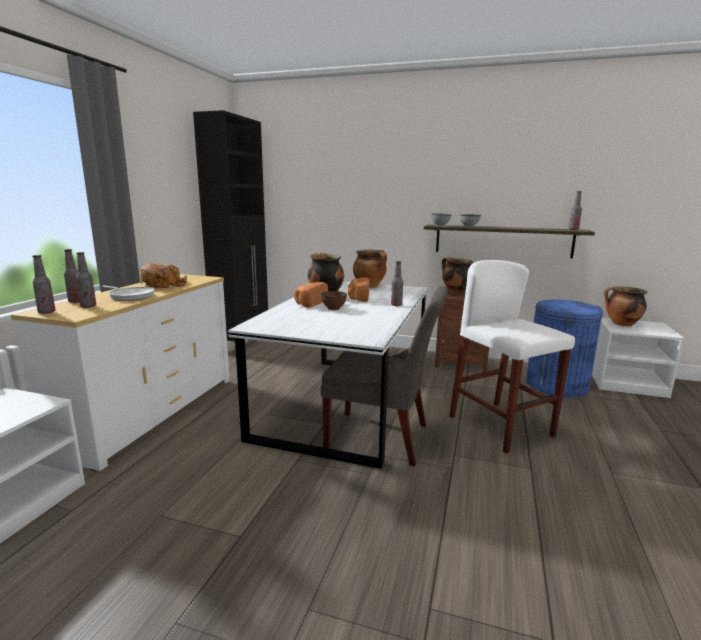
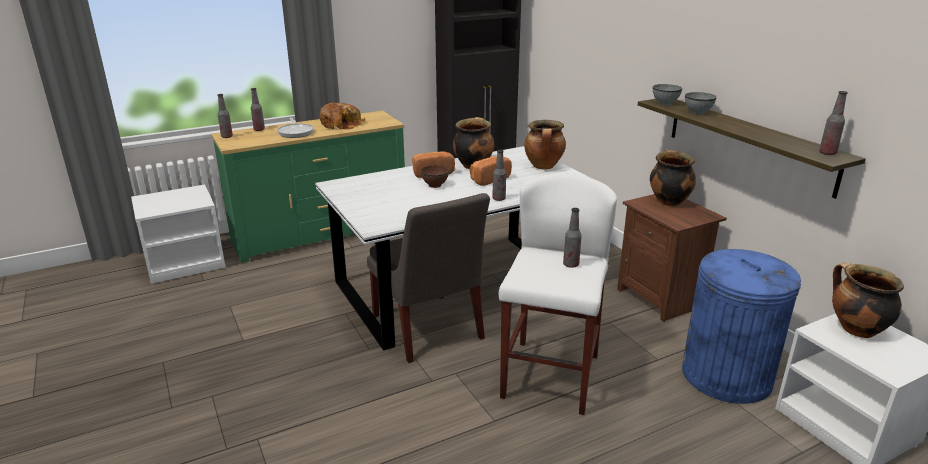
camera: 45 degrees right, 10 degrees up
white dresser [11,274,230,471] -> green dresser [211,111,405,263]
bottle [76,252,96,308] -> bottle moved to [563,208,582,268]

